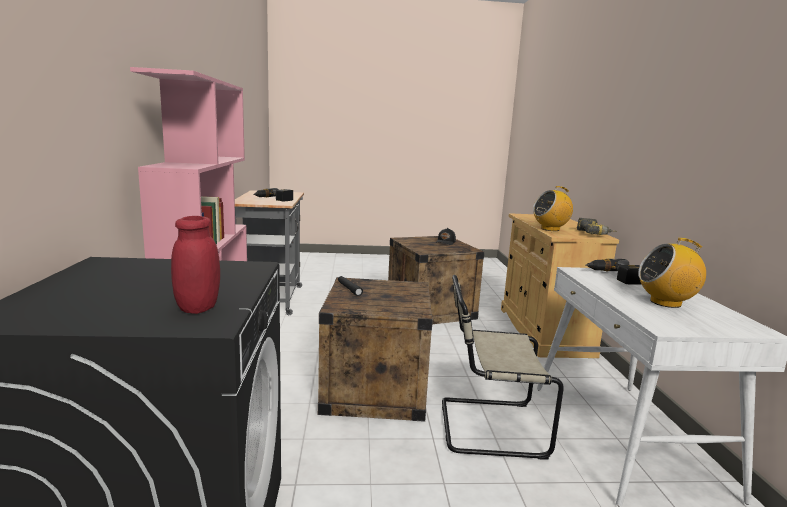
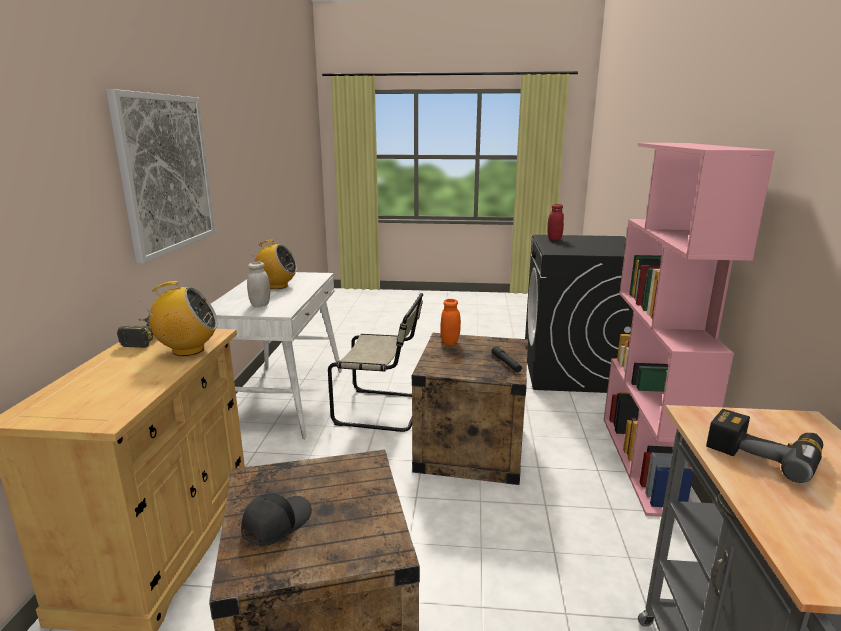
camera: 170 degrees left, 5 degrees up
power drill [585,259,641,285] -> white jar [247,262,270,308]
none -> picture [106,89,215,264]
none -> orange jar [440,299,461,345]

